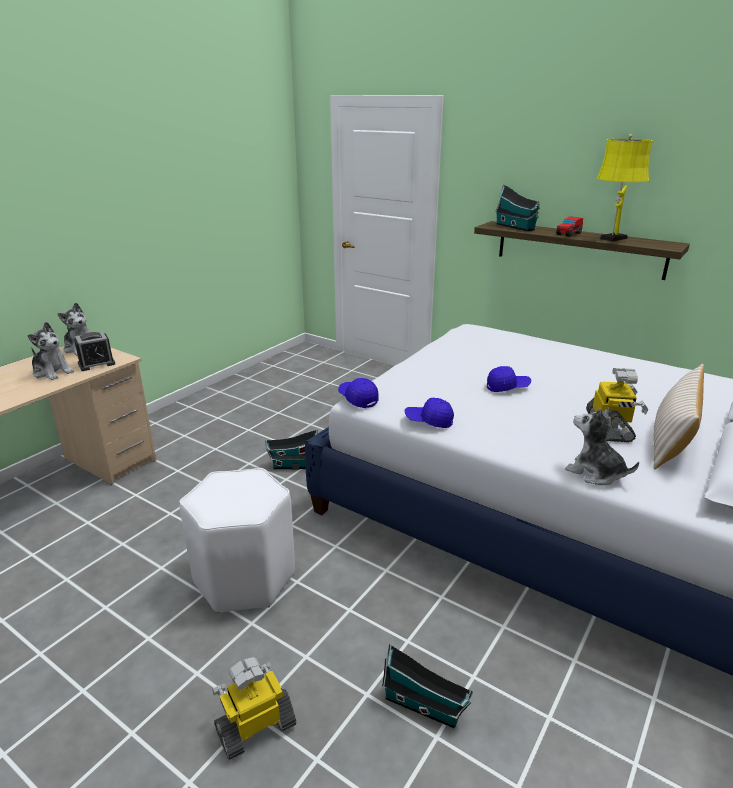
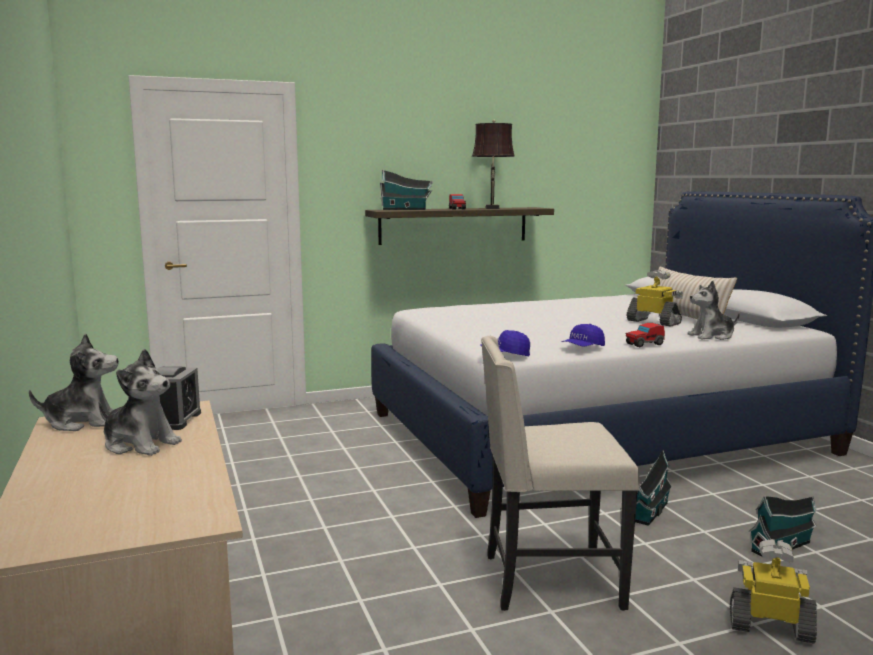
camera: 55 degrees left, 15 degrees down
plush toy [27,322,74,380] -> plush toy turned 45 degrees clockwise [99,349,182,456]
white stool [180,468,295,613] -> beige chair [481,336,640,611]
toy robot [212,657,296,760] -> toy robot turned 105 degrees clockwise [730,539,817,643]
toy house [265,429,318,470] -> toy house moved to [635,450,672,526]
blue cap [487,366,531,392] -> none
yellow table lamp [597,134,653,242] -> brown table lamp [472,120,515,209]
none -> toy car [625,323,665,347]

